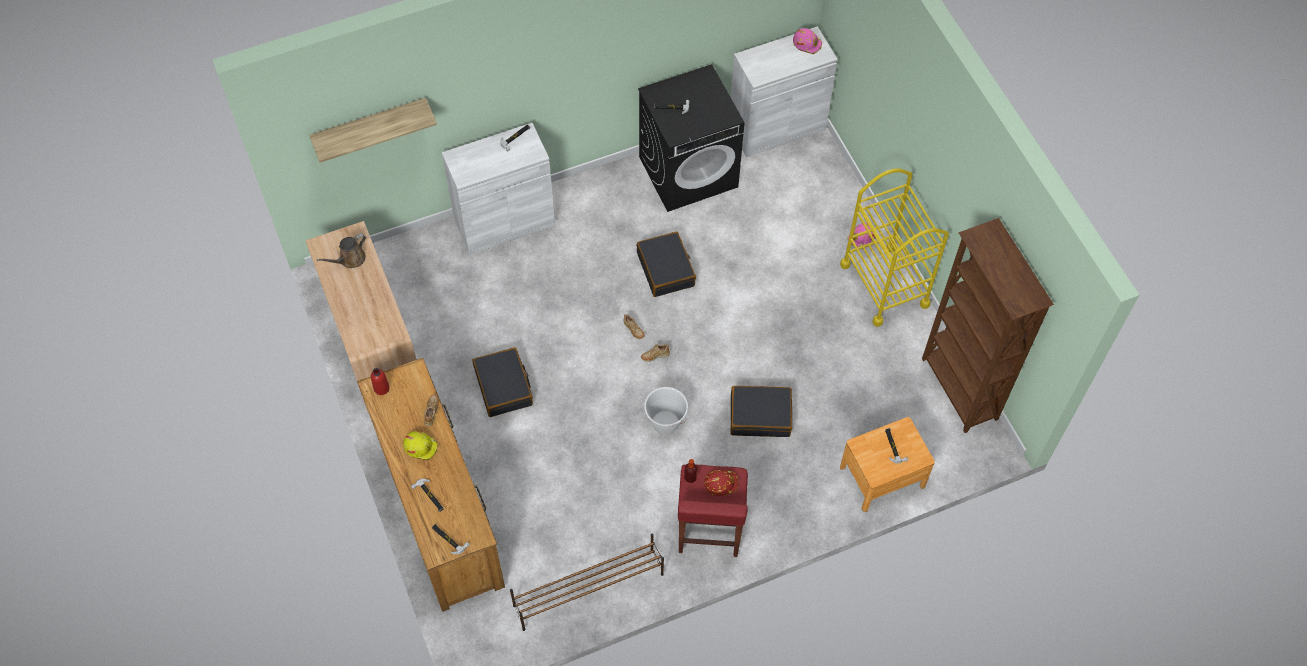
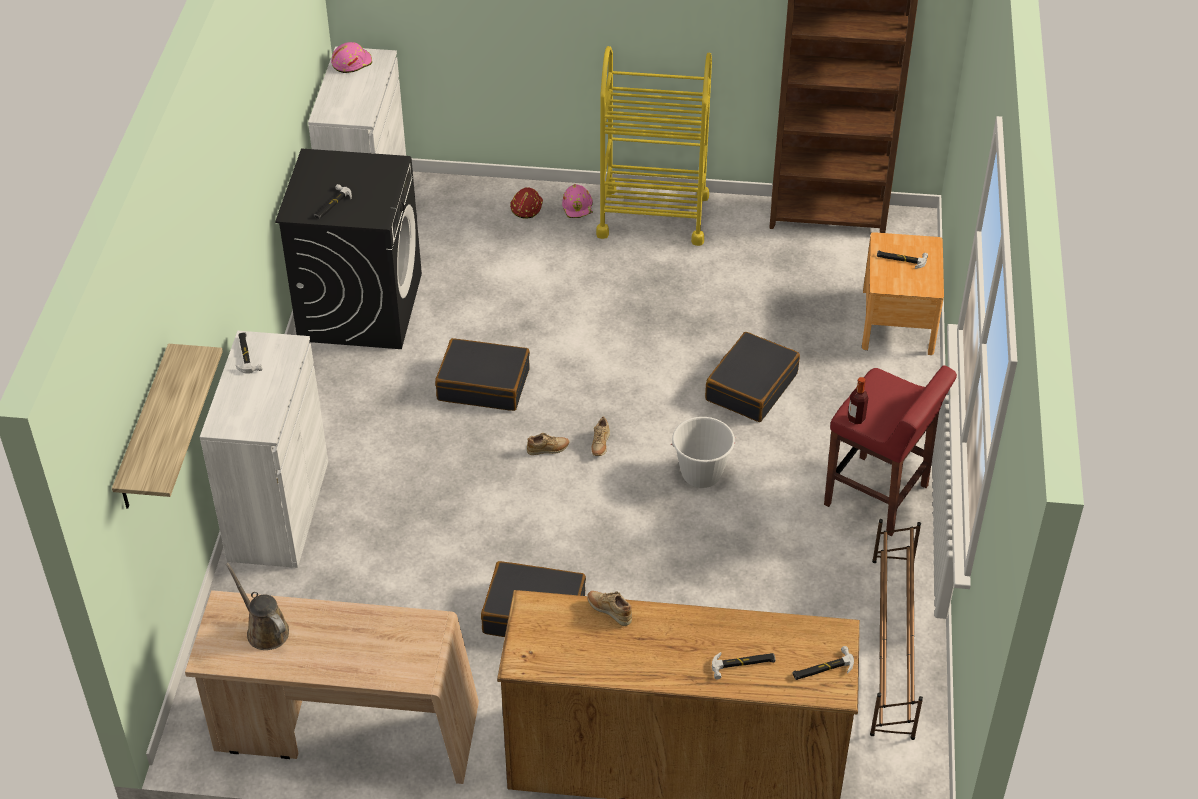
camera: 60 degrees left, 15 degrees down
brown watering can [317,233,366,268] -> brown watering can turned 150 degrees clockwise [226,563,289,650]
red bottle [371,368,390,395] -> none
yellow hard hat [403,431,437,460] -> none
red hard hat [704,470,739,496] -> red hard hat moved to [510,187,543,219]

